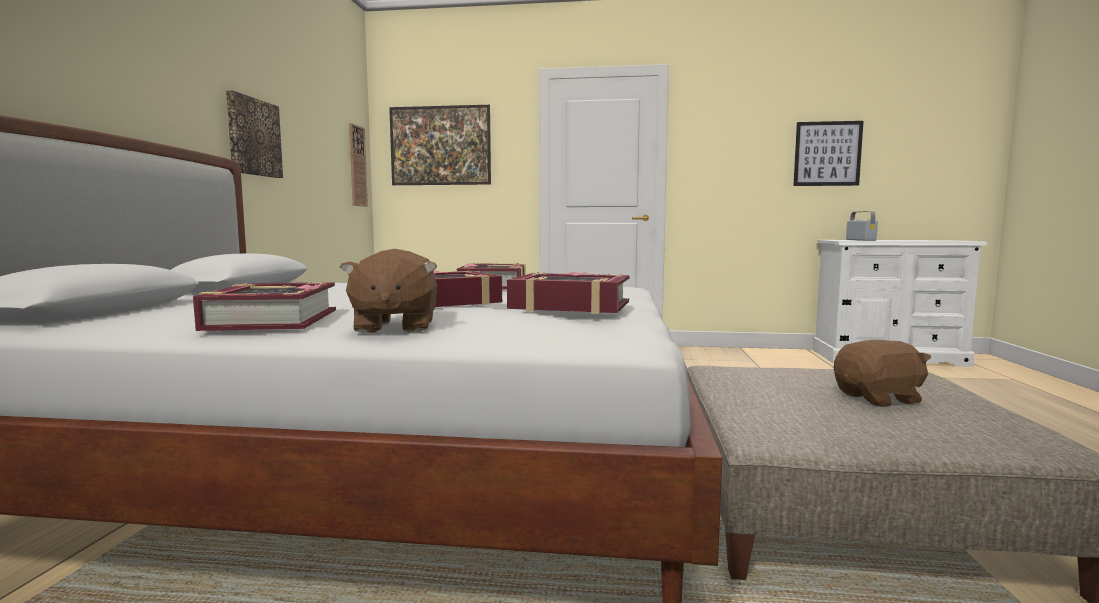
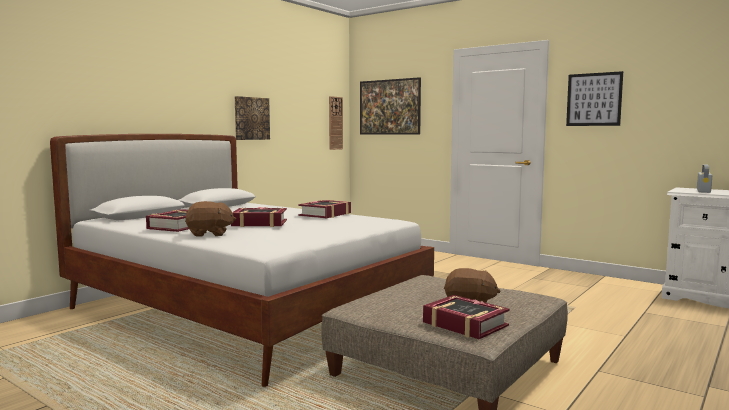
camera: 30 degrees right, 0 degrees up
brown plush toy [340,249,437,333] -> brown plush toy turned 120 degrees counterclockwise [185,201,236,237]
book [507,272,630,314] -> book moved to [423,295,509,339]
picture [793,121,863,186] -> picture moved to [566,71,623,126]

